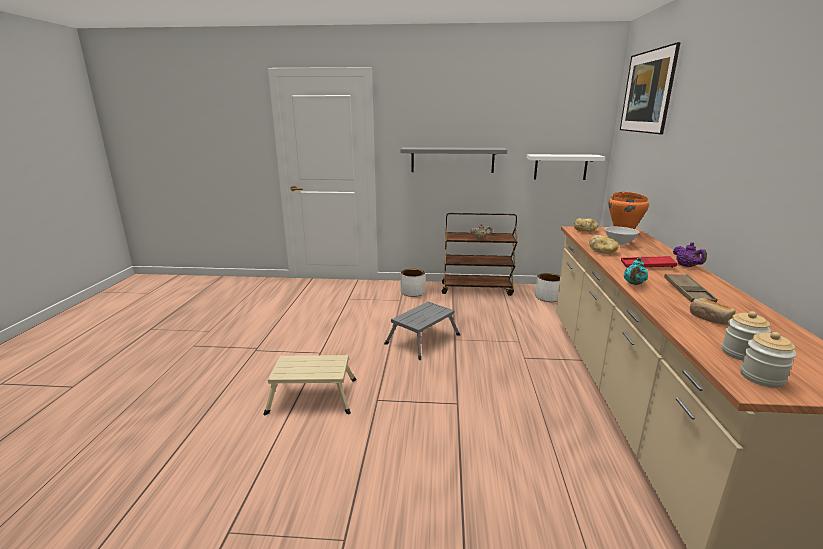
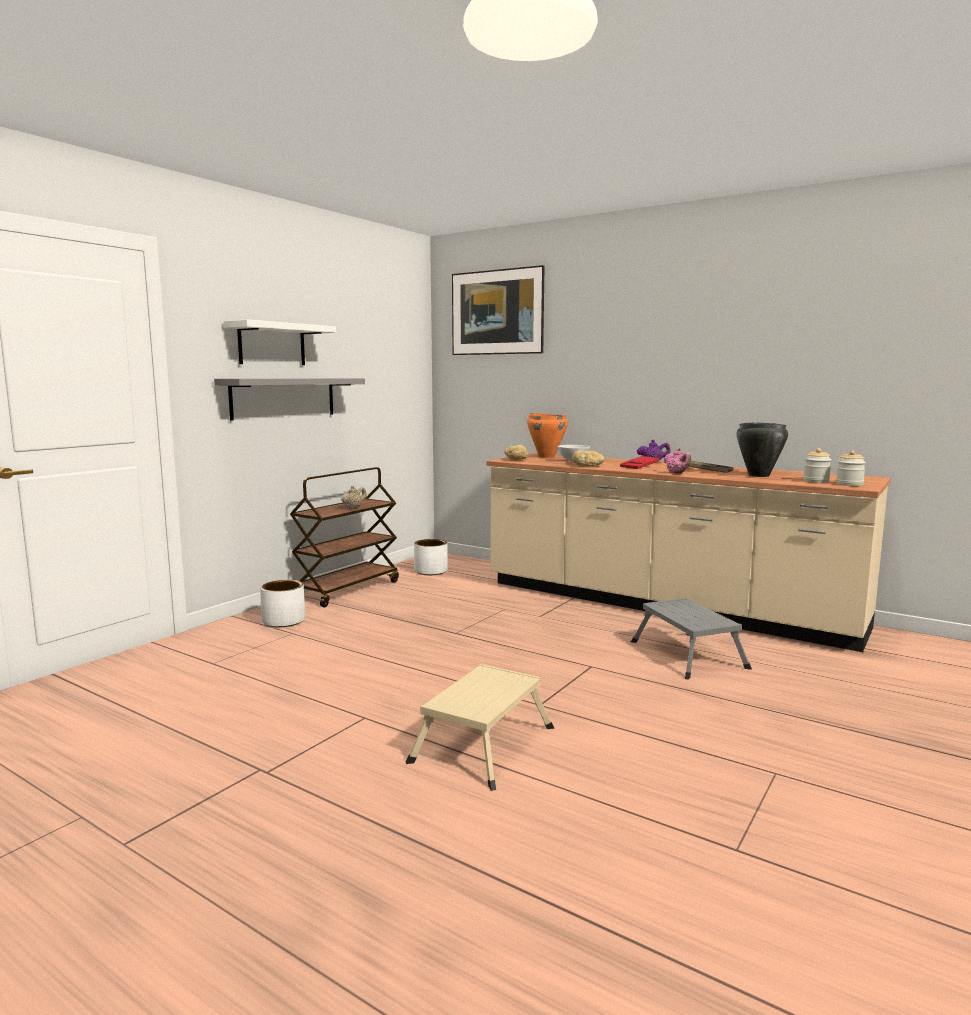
camera: 60 degrees left, 10 degrees down
grey step ladder [384,301,461,360] -> grey step ladder moved to [631,598,752,680]
white shelf [527,154,605,180] -> white shelf moved to [224,319,336,365]
turquoise teapot [623,257,648,285] -> pink teapot [664,448,691,473]
bread [690,298,736,325] -> black cooking pot [737,422,788,477]

